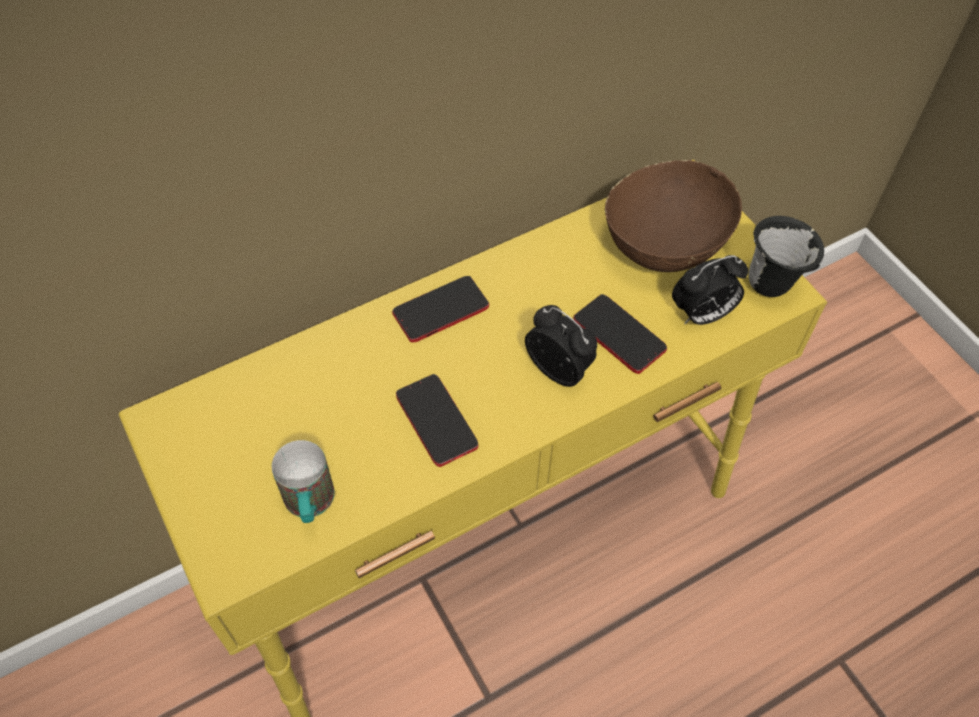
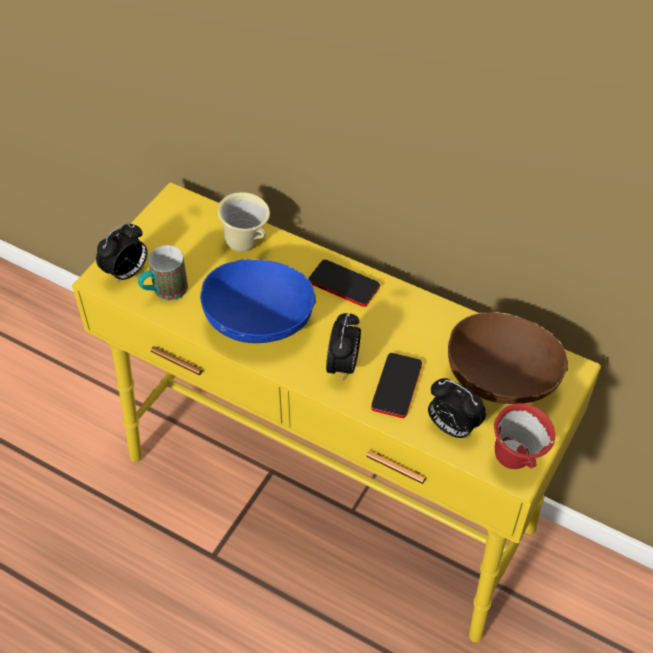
camera: 60 degrees right, 5 degrees down
phone [396,374,478,467] -> blue bowl [198,258,316,343]
black mug [749,216,824,297] -> red mug [494,403,555,469]
none -> alarm clock [96,223,148,284]
none -> beige mug [218,192,270,252]

